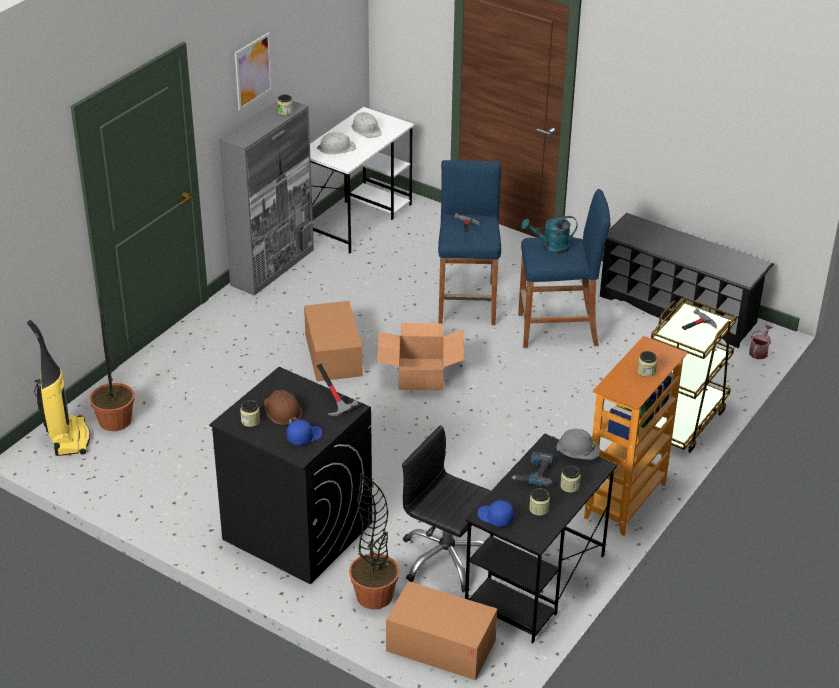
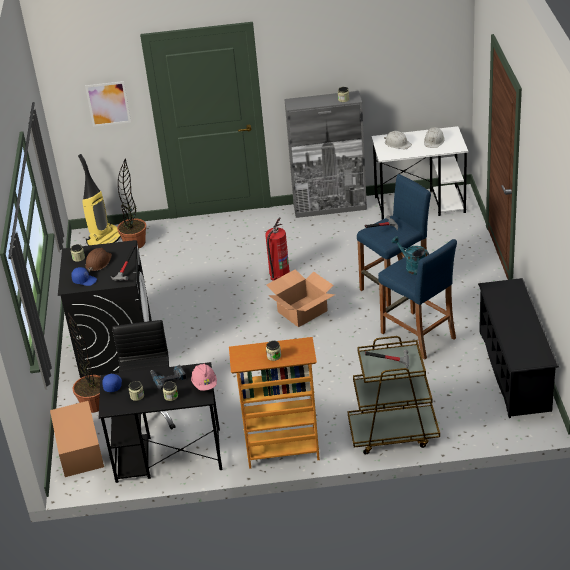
camera: 55 degrees right, 0 degrees up
picture [235,33,272,110] -> picture moved to [85,81,131,127]
cardboard box [304,301,363,382] -> fire extinguisher [265,217,290,281]
grey hard hat [556,429,600,460] -> pink hard hat [191,364,217,391]
watering can [749,325,773,359] -> none

